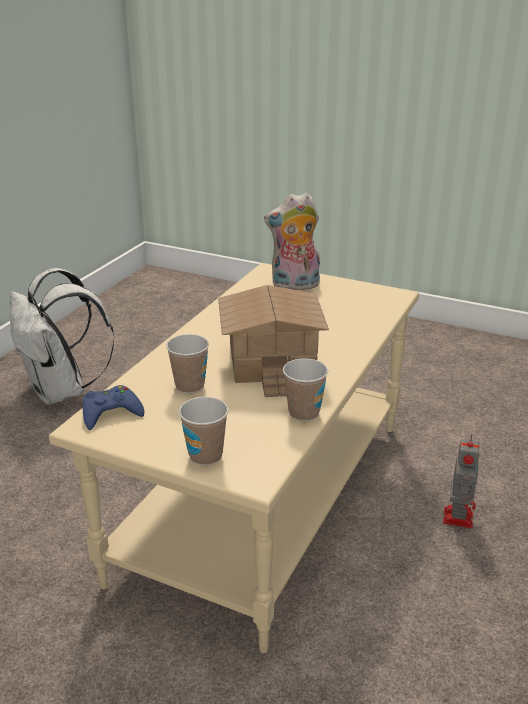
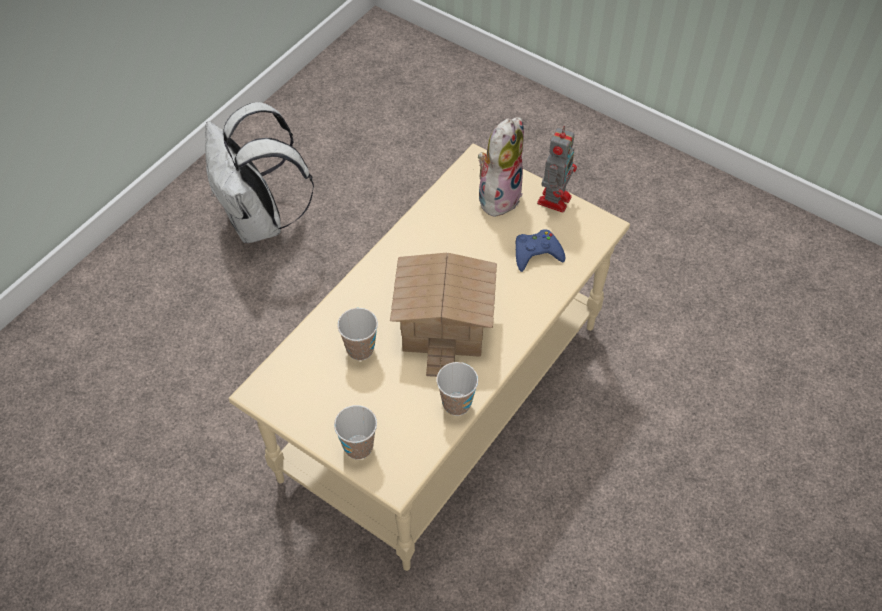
camera: 10 degrees right, 25 degrees up
blue game controller [83,385,145,430] -> blue game controller moved to [516,229,565,272]
plush toy [264,193,320,292] -> plush toy turned 120 degrees clockwise [478,117,524,218]
toy robot [443,434,479,528] -> toy robot moved to [537,126,577,213]

